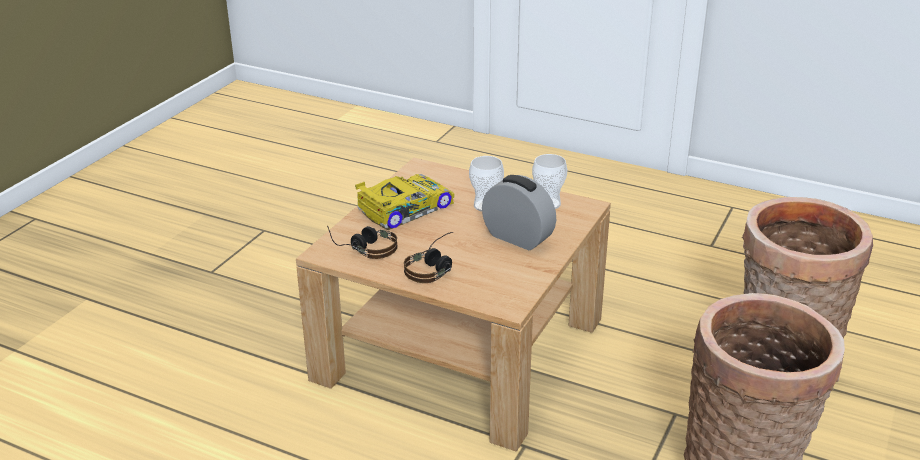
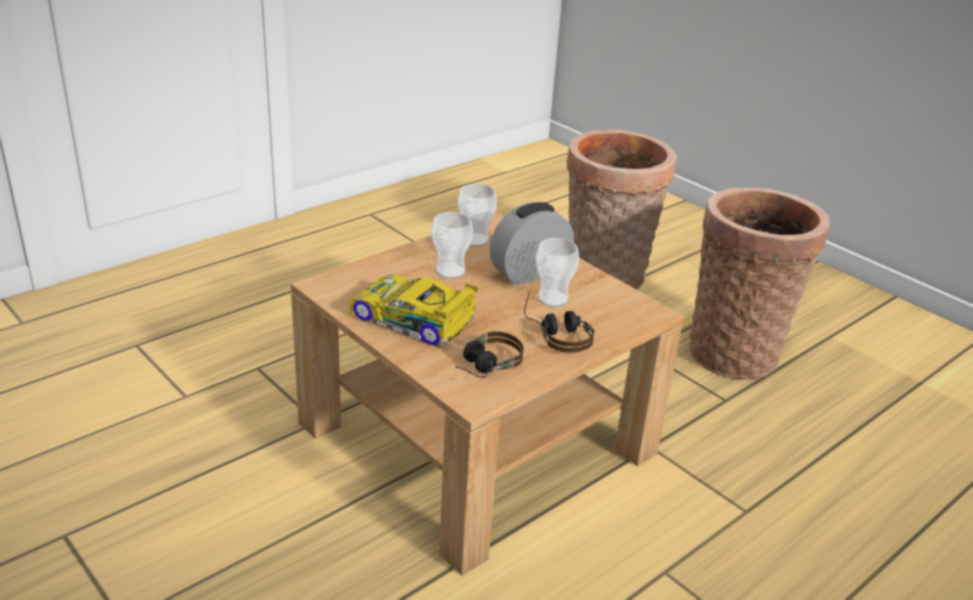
camera: 70 degrees left, 0 degrees up
toy car [355,174,454,230] -> toy car turned 45 degrees counterclockwise [349,274,479,348]
none -> cup [535,238,579,307]

